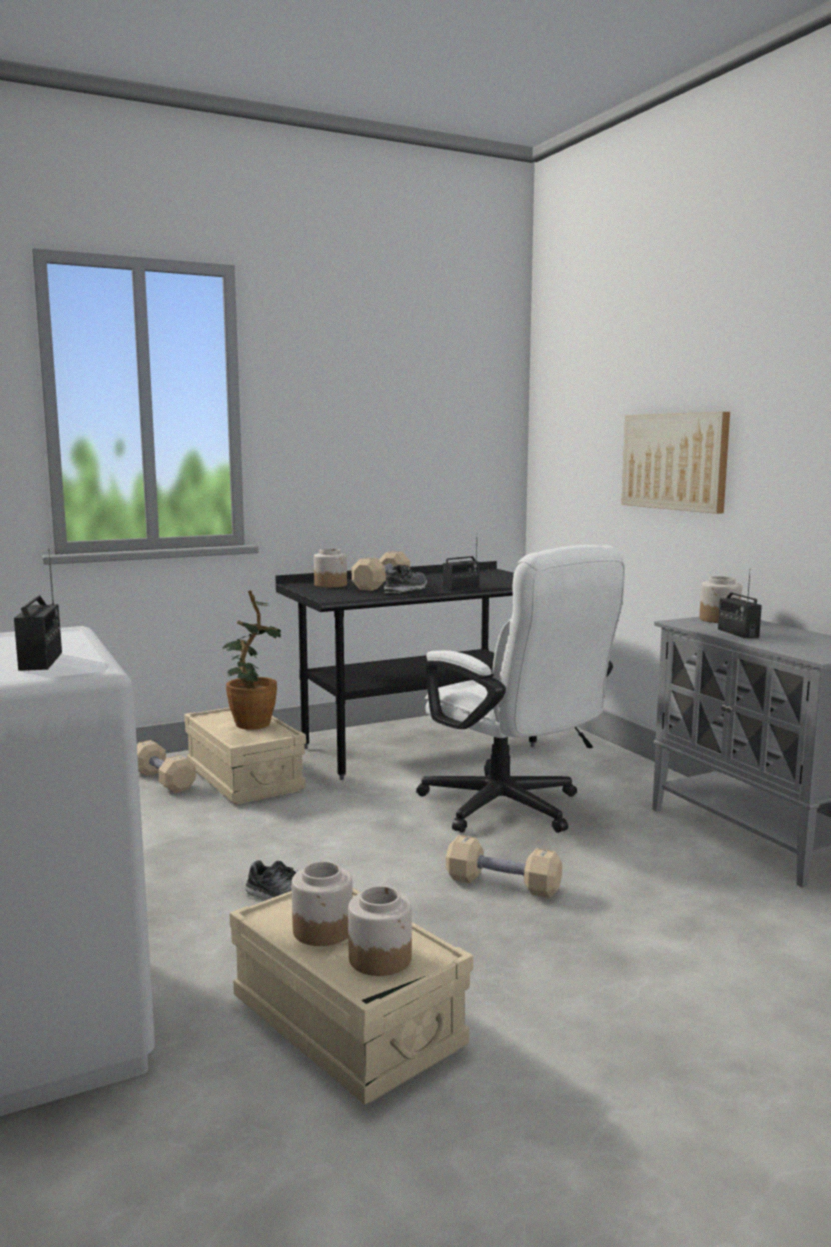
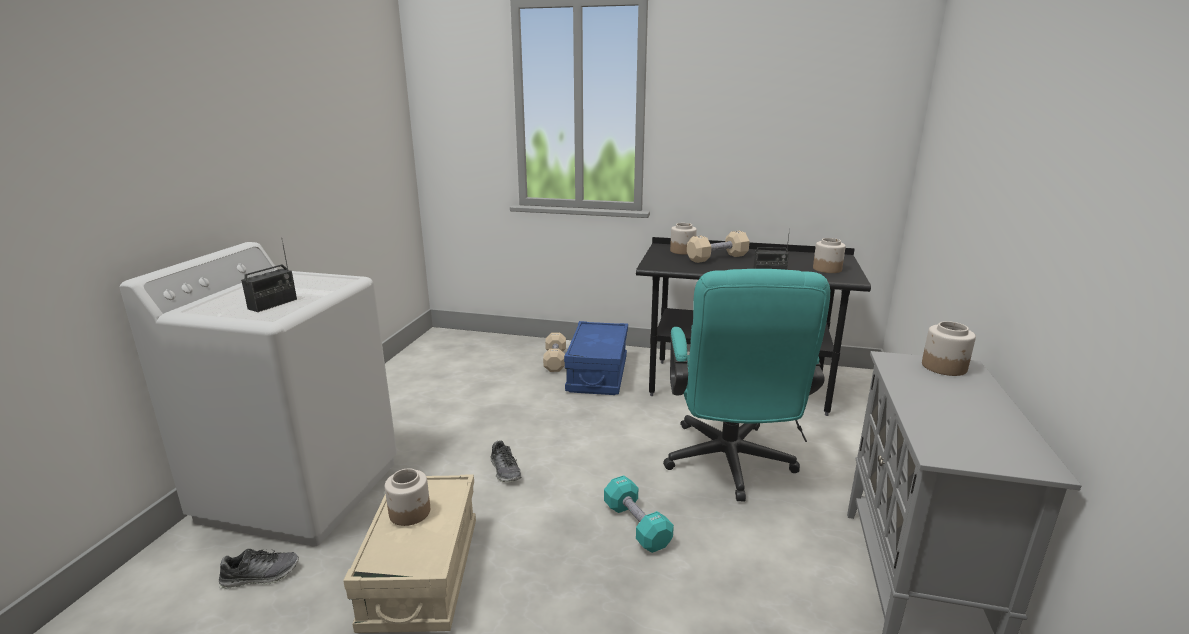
camera: 40 degrees right, 10 degrees up
beige storage box [184,708,306,805] -> blue storage box [564,321,628,395]
potted plant [222,590,281,729] -> none
jar [348,886,412,976] -> jar moved to [813,238,846,273]
shoe [384,565,427,594] -> shoe moved to [219,549,299,589]
white office chair [416,545,625,833] -> turquoise office chair [663,269,830,501]
beige dumbbell [446,835,562,898] -> turquoise dumbbell [604,475,674,553]
picture [621,412,730,514] -> none
radio [718,574,762,638] -> none

